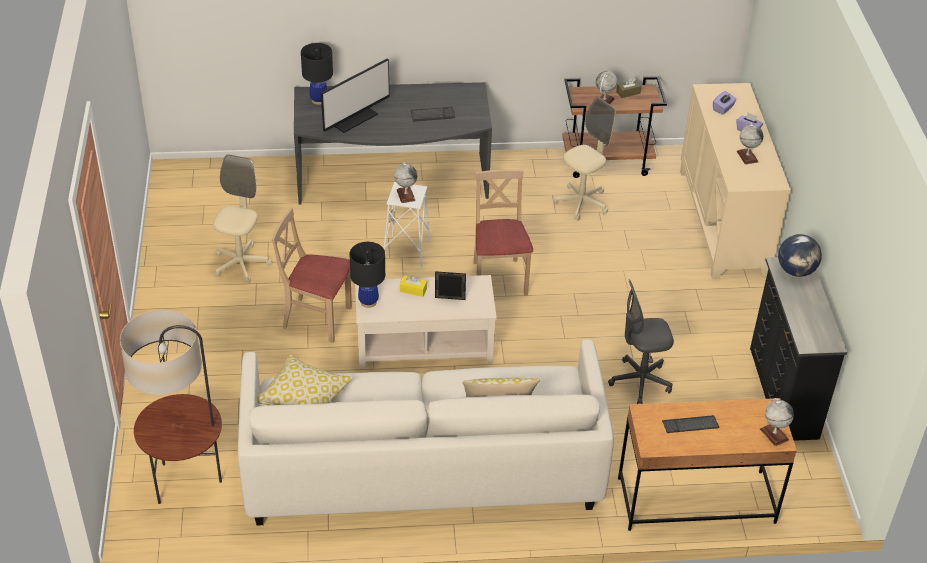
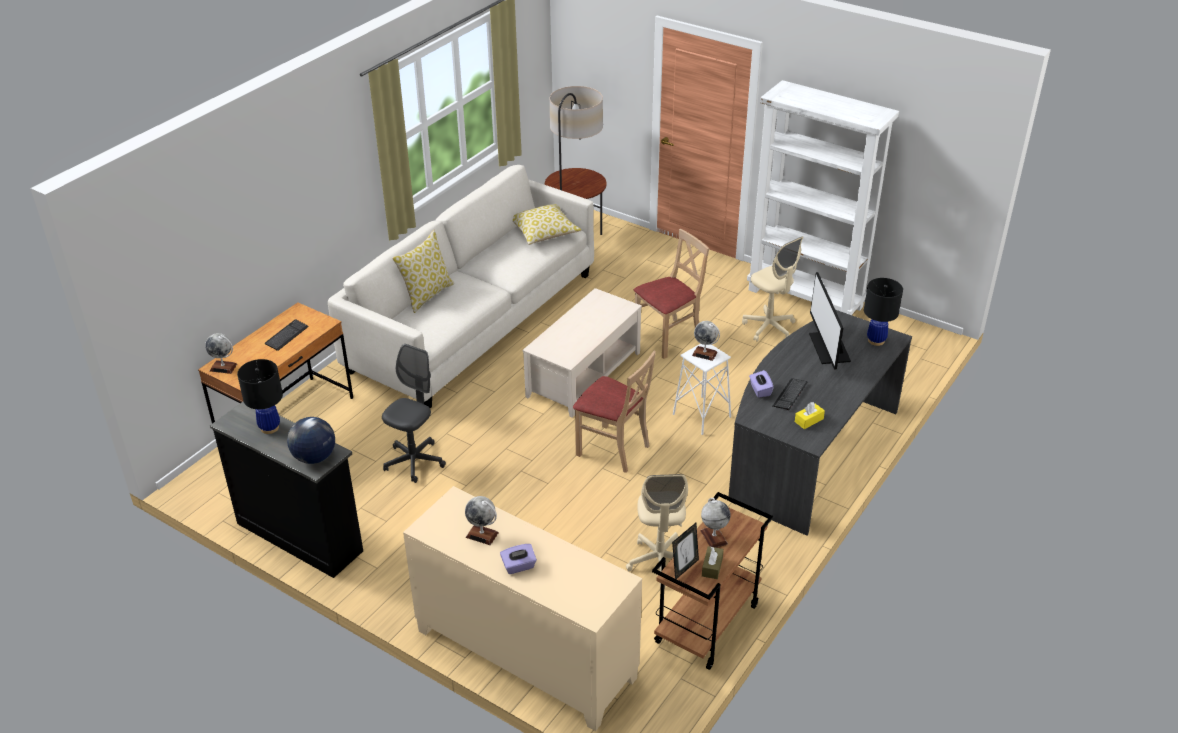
camera: 130 degrees right, 5 degrees down
black table lamp [350,242,385,308] -> black table lamp moved to [237,359,283,434]
yellow tissue box [400,275,427,297] -> yellow tissue box moved to [795,402,825,429]
picture frame [435,271,466,300] -> picture frame moved to [672,523,699,579]
purple tissue box [713,91,737,115] -> purple tissue box moved to [749,370,774,398]
none -> white bookcase [747,80,899,315]

